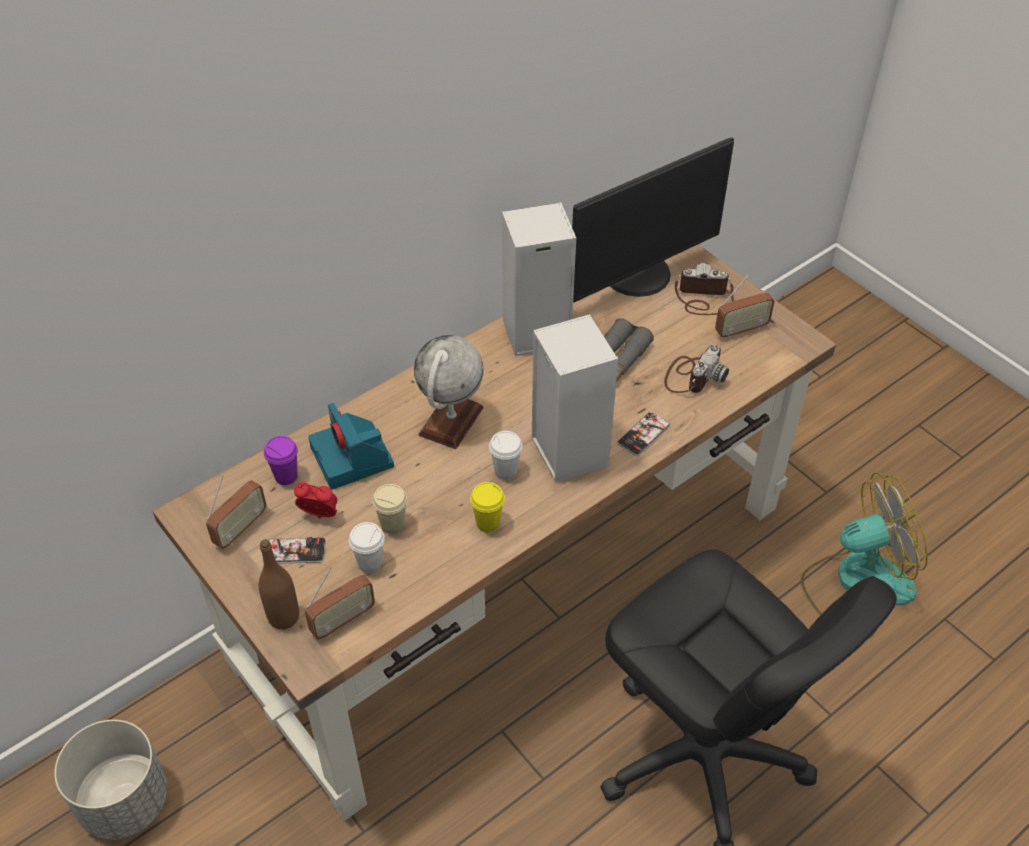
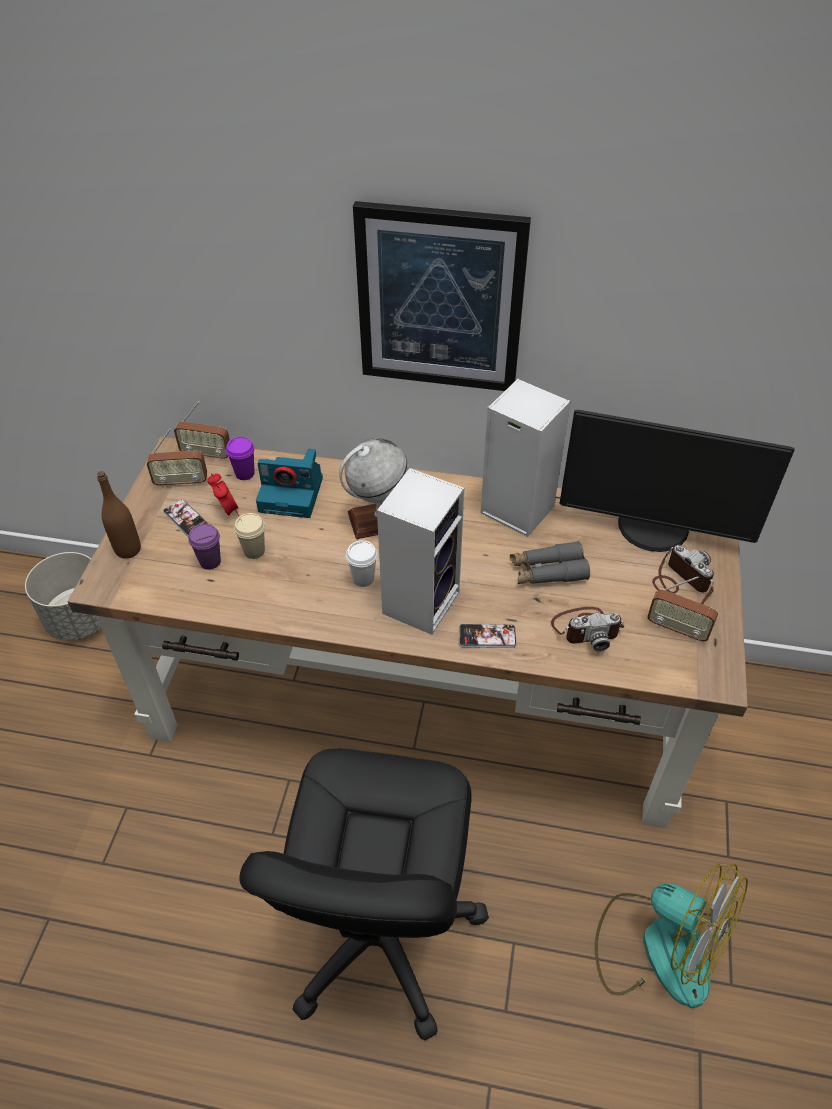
camera: 50 degrees right, 0 degrees up
radio [305,566,375,640] -> radio moved to [174,401,230,461]
camera [308,403,394,490] -> camera turned 105 degrees counterclockwise [256,449,323,518]
white cup [349,522,385,573] -> purple cup [188,523,221,570]
yellow cup [470,482,505,533] -> none
none -> picture [353,201,531,391]

